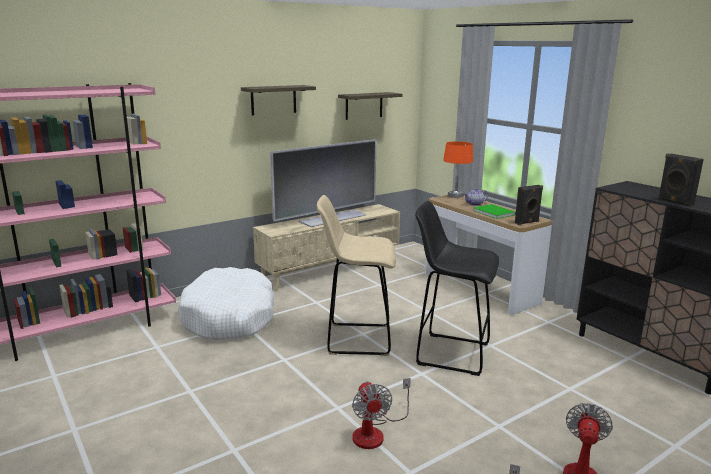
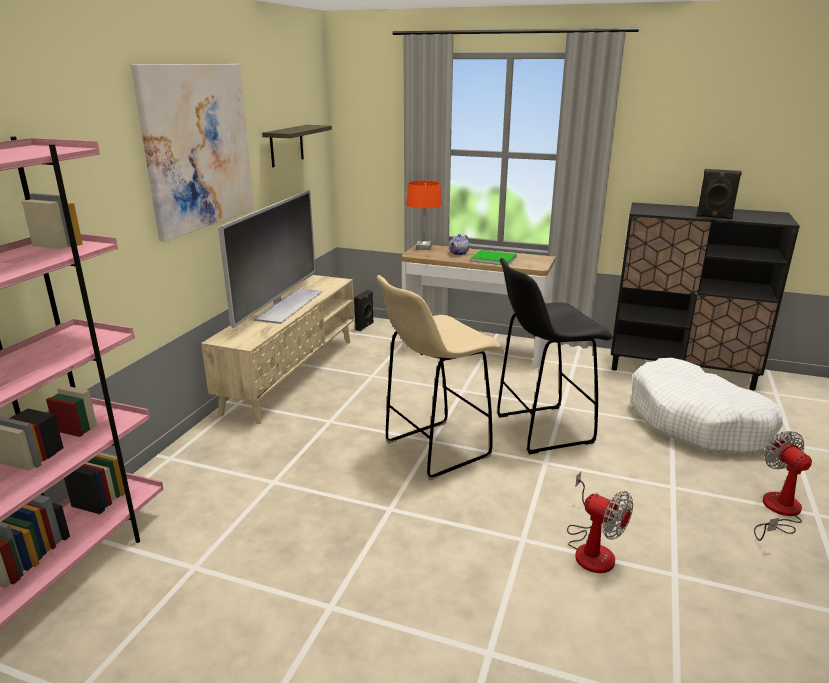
camera: 35 degrees left, 5 degrees up
white dog bed [178,267,274,340] -> white dog bed moved to [631,358,783,454]
shelf [241,85,316,115] -> picture [131,64,254,242]
black speaker [515,185,543,225] -> black speaker moved to [354,290,374,331]

